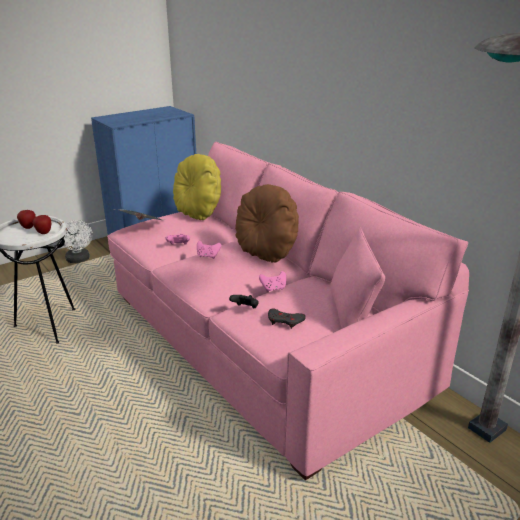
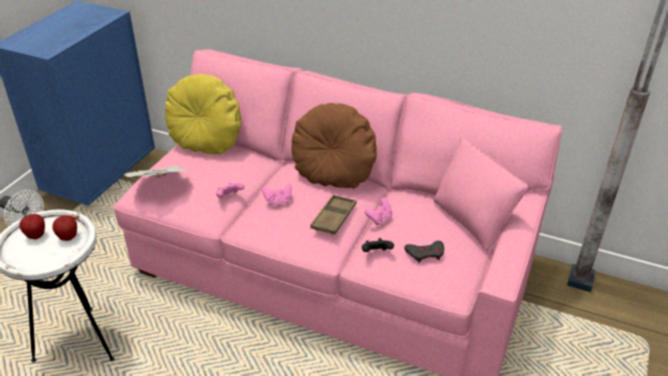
camera: 30 degrees left, 10 degrees up
none -> brown tray [310,195,357,235]

